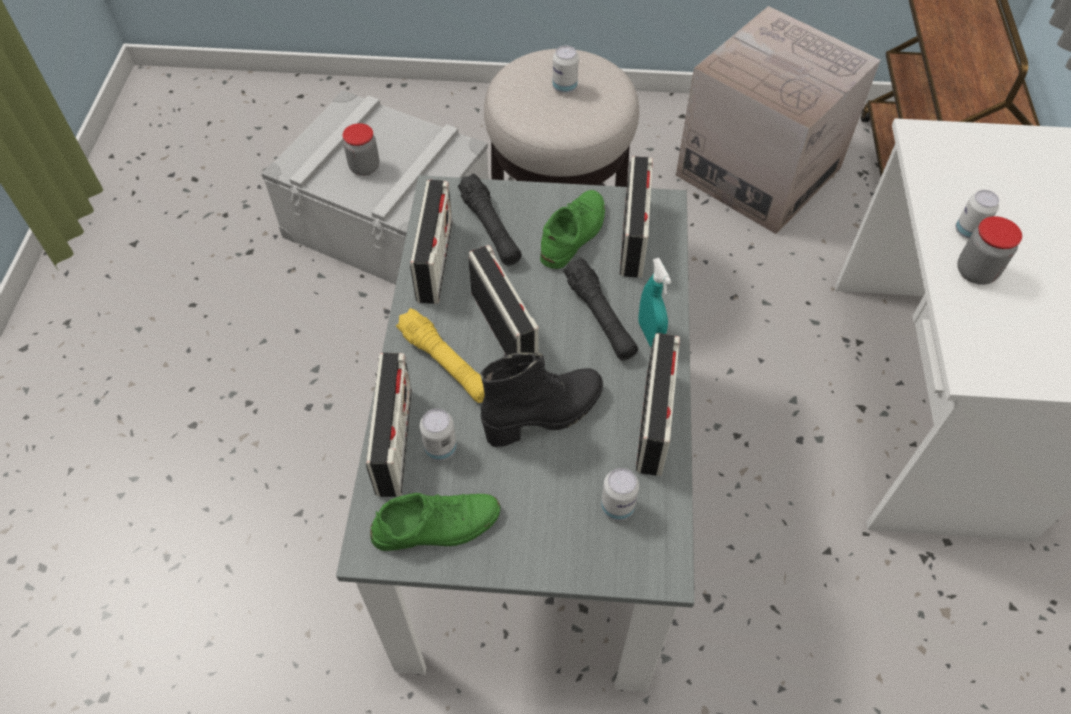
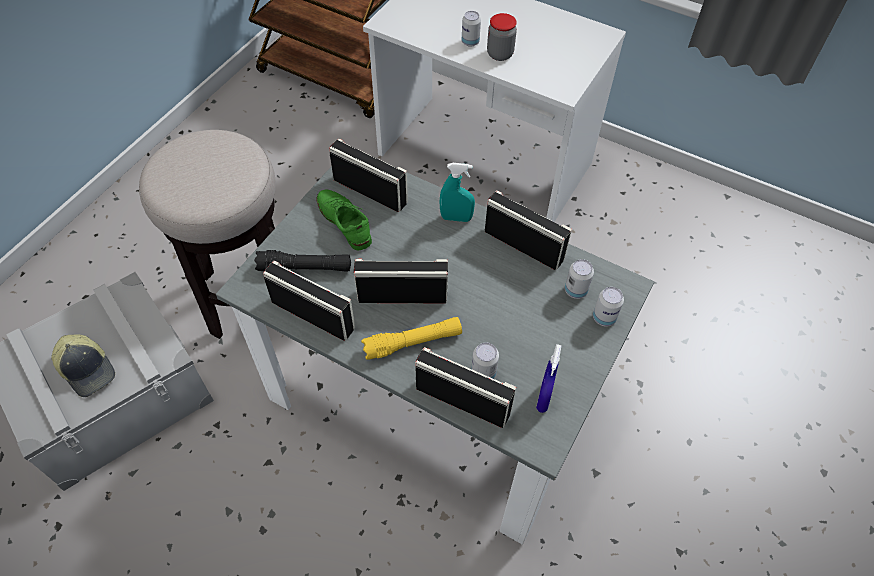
camera: 65 degrees left, 0 degrees up
jar [343,123,379,176] -> cap [51,334,115,397]
green shoe [370,493,500,551] -> blue spray bottle [536,344,562,413]
black boot [480,352,603,447] -> none
can [552,45,579,94] -> can moved to [593,287,624,326]
black flashlight [563,257,638,360] -> none
cardboard box [676,6,881,234] -> none

